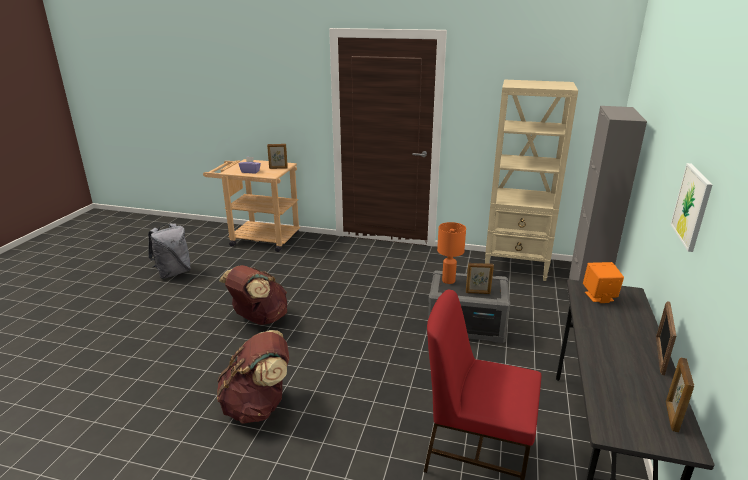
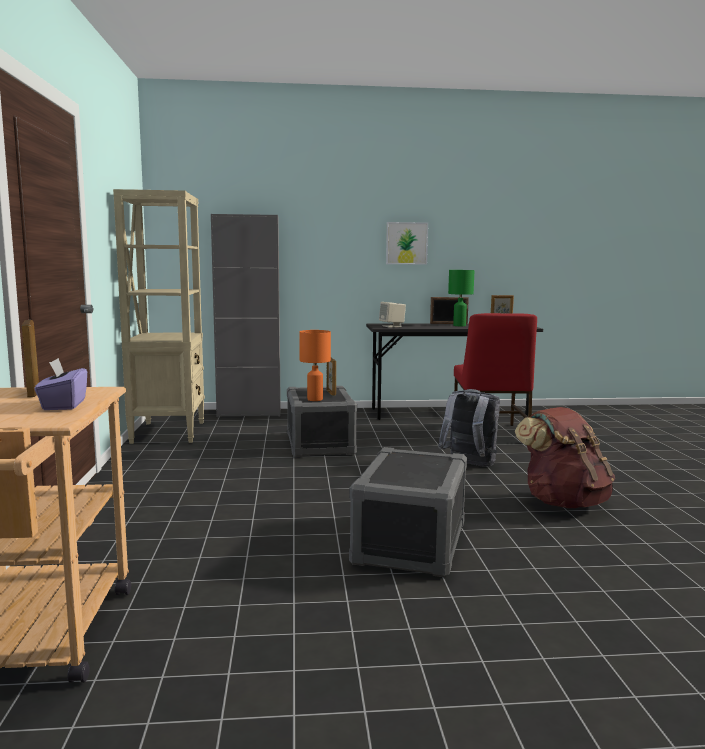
camera: 110 degrees left, 15 degrees down
grey backpack [148,223,191,279] -> grey backpack moved to [438,389,500,467]
brown backpack [219,265,287,325] -> grey storage box [349,447,467,577]
orange speaker [583,262,624,303] -> beige speaker [379,302,406,328]
none -> green table lamp [448,270,474,326]

